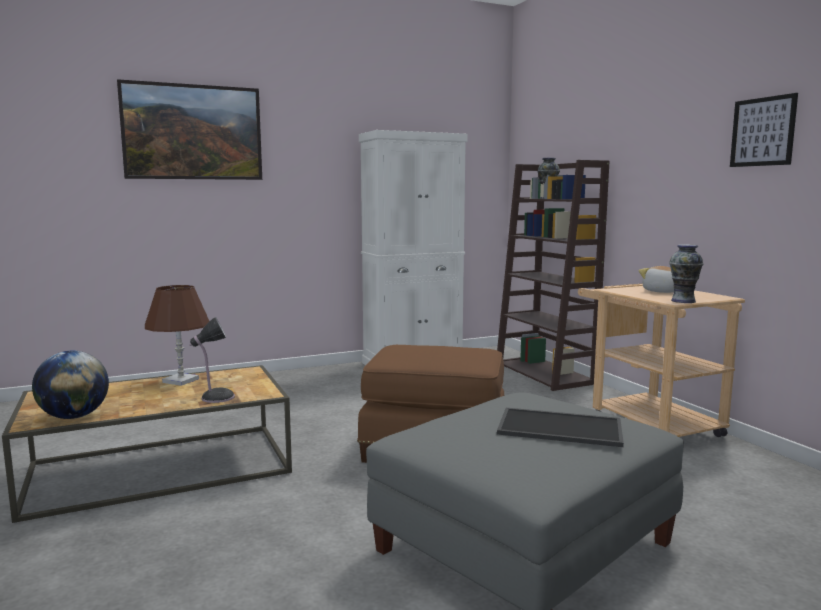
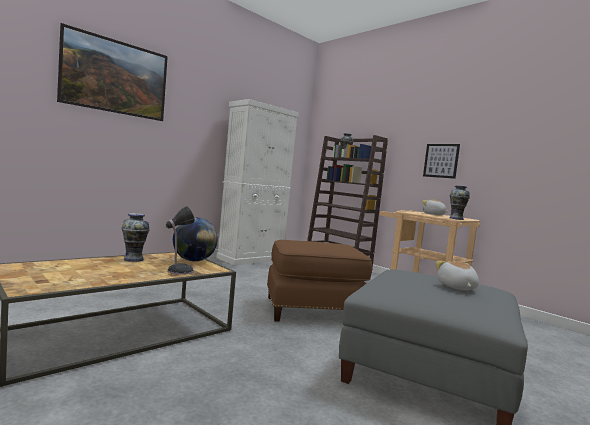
camera: 20 degrees left, 5 degrees down
globe [32,350,109,419] -> globe moved to [173,218,218,262]
brown table lamp [145,285,209,386] -> vase [122,213,150,262]
tray [497,408,624,447] -> plush toy [436,261,479,290]
picture [730,93,798,167] -> picture moved to [423,144,460,179]

